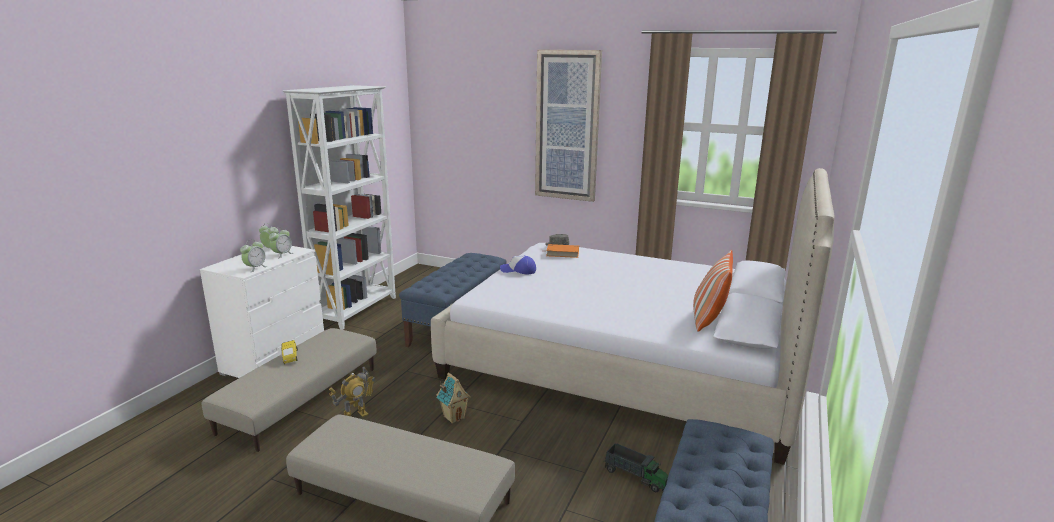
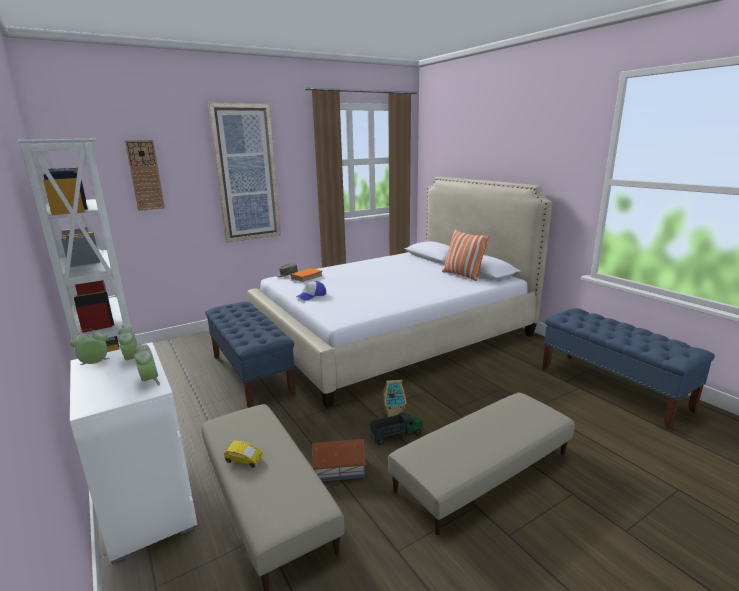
camera: 55 degrees left, 0 degrees up
toy robot [329,366,375,417] -> toy house [312,439,367,482]
toy truck [604,444,668,493] -> toy truck moved to [369,411,423,445]
none -> wall clock [125,140,165,211]

